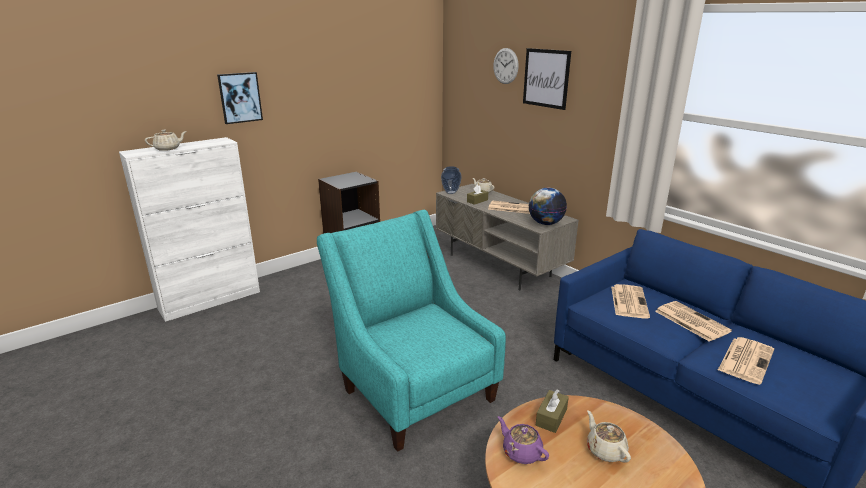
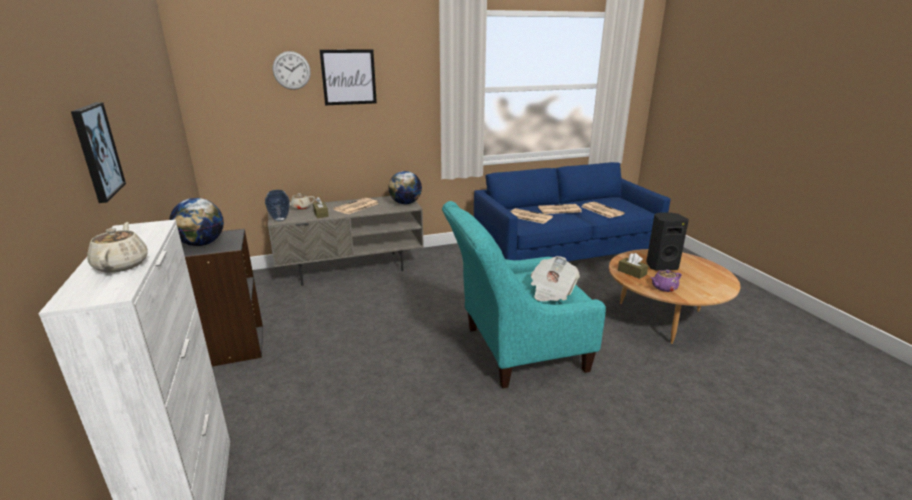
camera: 70 degrees left, 0 degrees up
beige teapot [587,410,631,463] -> black speaker [646,212,689,270]
none -> globe [169,198,224,246]
none -> newspaper [531,256,580,301]

